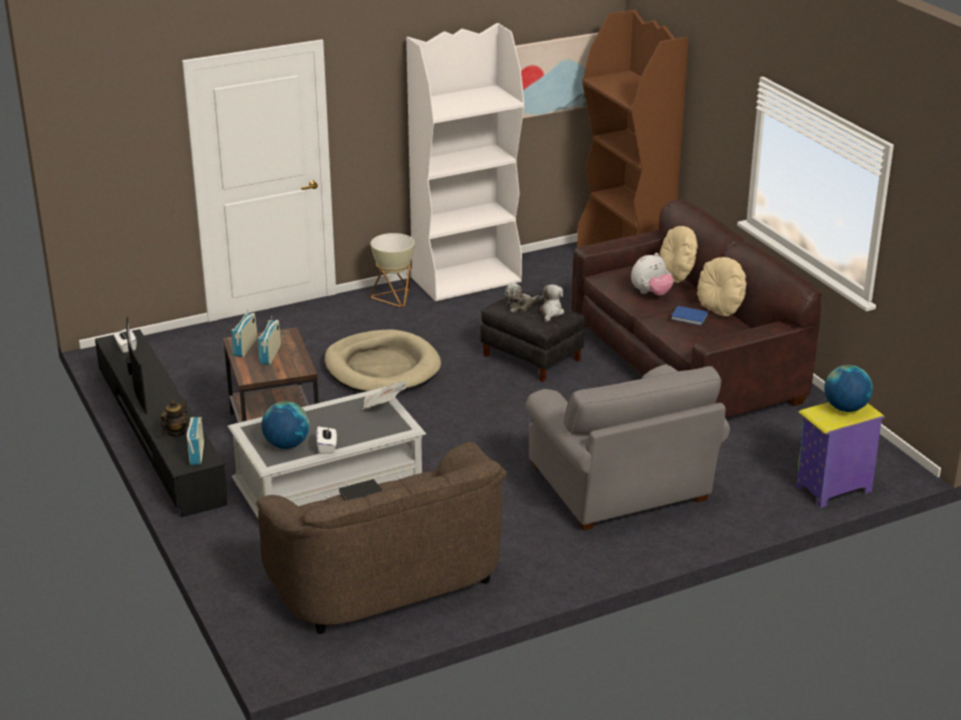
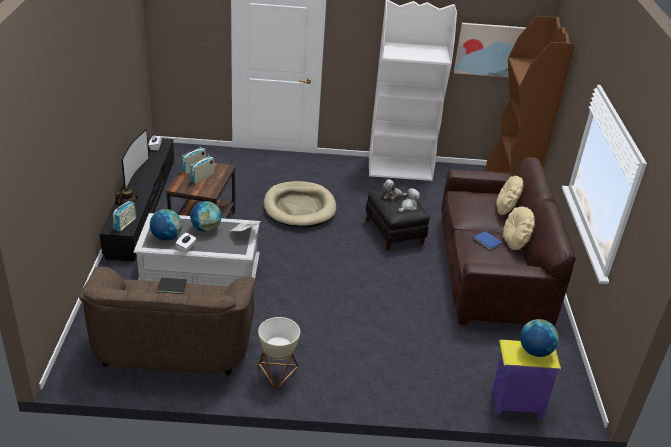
camera: 25 degrees right, 5 degrees up
planter [369,233,415,308] -> planter moved to [258,317,300,388]
grey armchair [525,364,730,531] -> none
plush toy [631,253,674,296] -> none
none -> globe [190,201,222,232]

